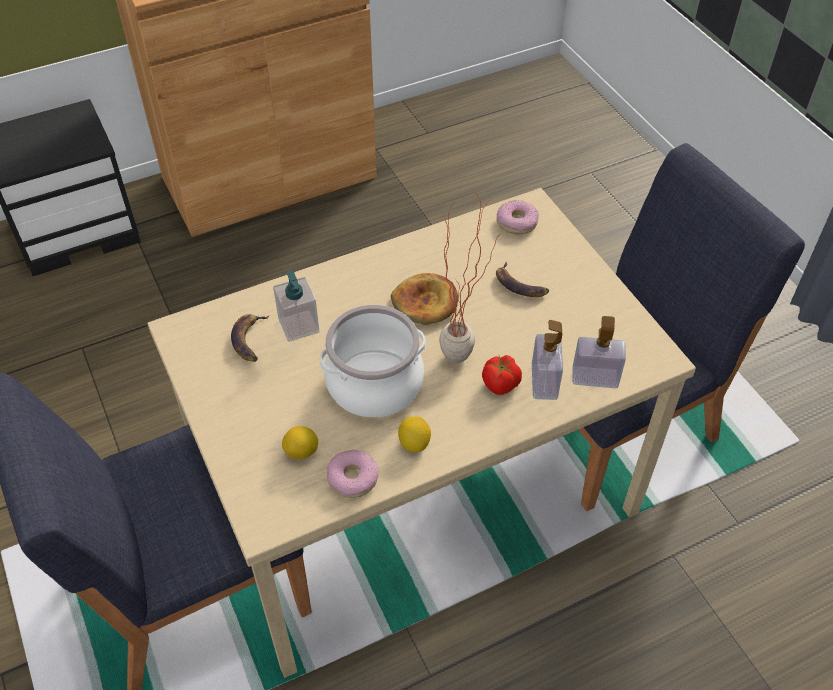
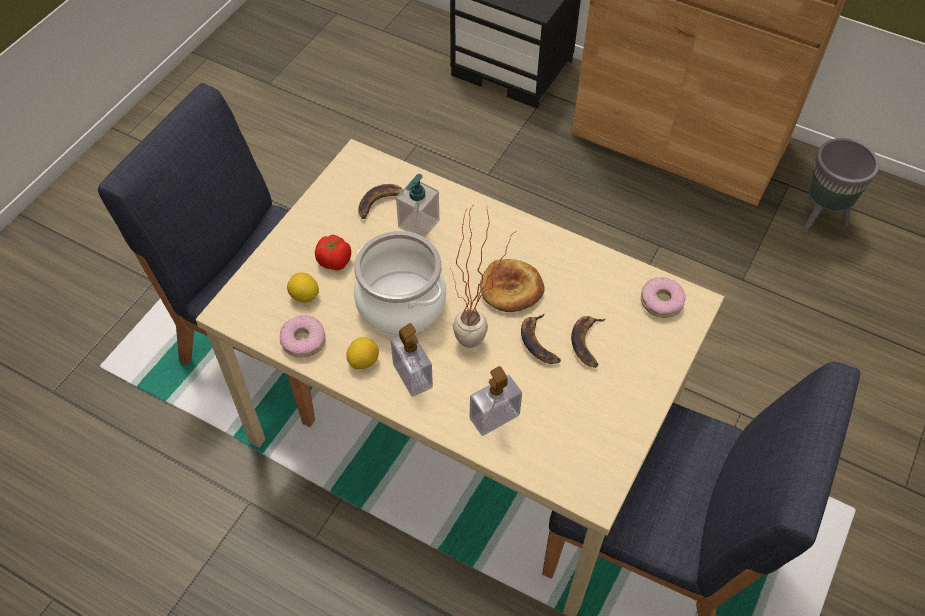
camera: 55 degrees right, 5 degrees up
tomato [482,355,522,395] -> tomato moved to [315,235,351,270]
soap dispenser [572,316,626,388] -> soap dispenser moved to [391,323,433,397]
none -> banana [521,314,561,364]
none -> grey planter [802,138,879,233]

